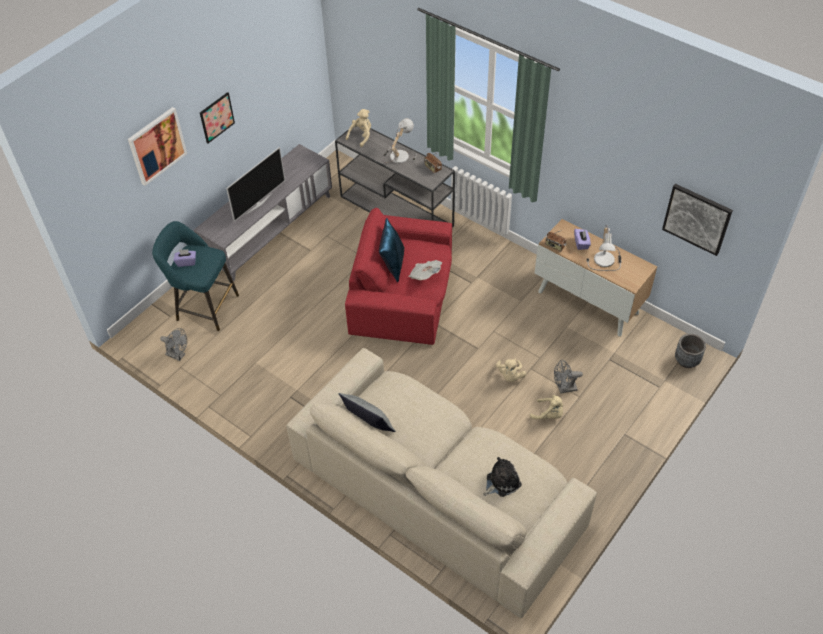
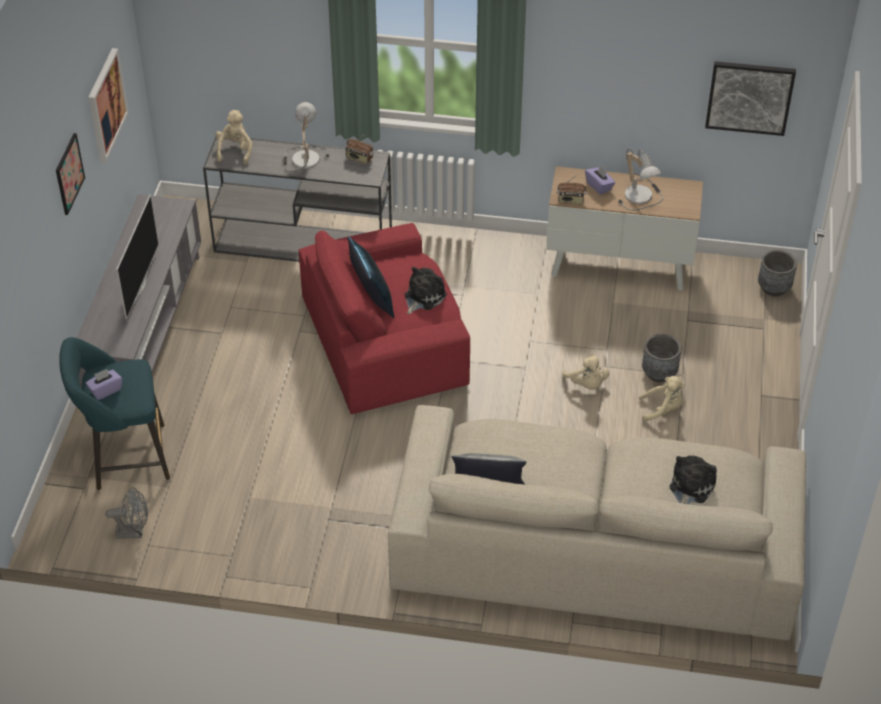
camera: 30 degrees left, 5 degrees down
picture [128,107,187,186] -> picture moved to [88,48,129,162]
newspaper [408,260,442,280] -> plush toy [404,267,447,314]
grey fan [554,360,583,394] -> grey planter [642,334,681,383]

